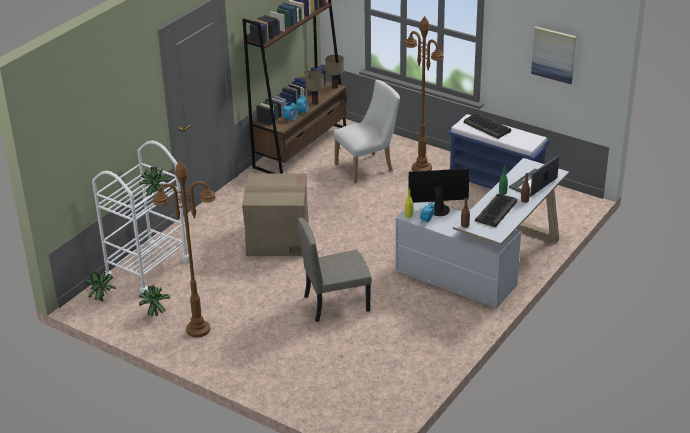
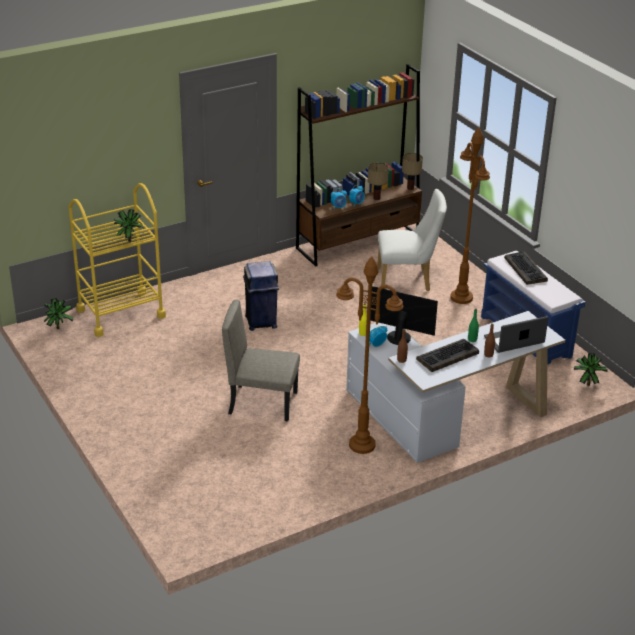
camera: 25 degrees right, 0 degrees up
white cart [92,141,189,294] -> yellow cart [68,183,166,337]
potted plant [139,285,170,316] -> potted plant moved to [574,353,608,386]
brown floor lamp [153,160,216,338] -> brown floor lamp moved to [336,257,403,454]
cardboard box [242,173,309,256] -> blue trash can [243,261,279,331]
picture [531,26,576,84] -> none

